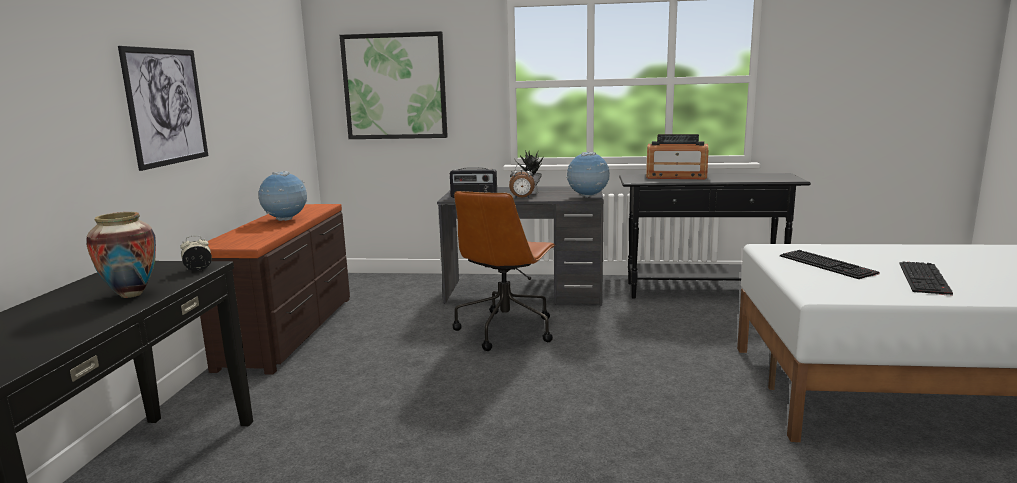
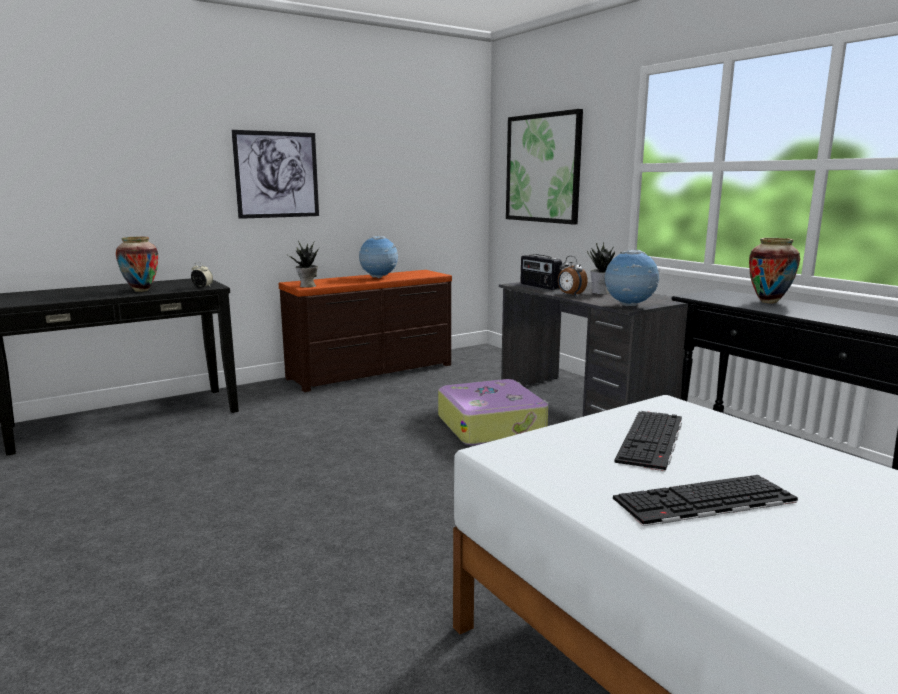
camera: 50 degrees right, 0 degrees up
brown office chair [452,191,556,351] -> suitcase [438,379,549,446]
radio [646,134,709,179] -> vase [749,238,800,303]
none -> potted plant [288,241,319,288]

